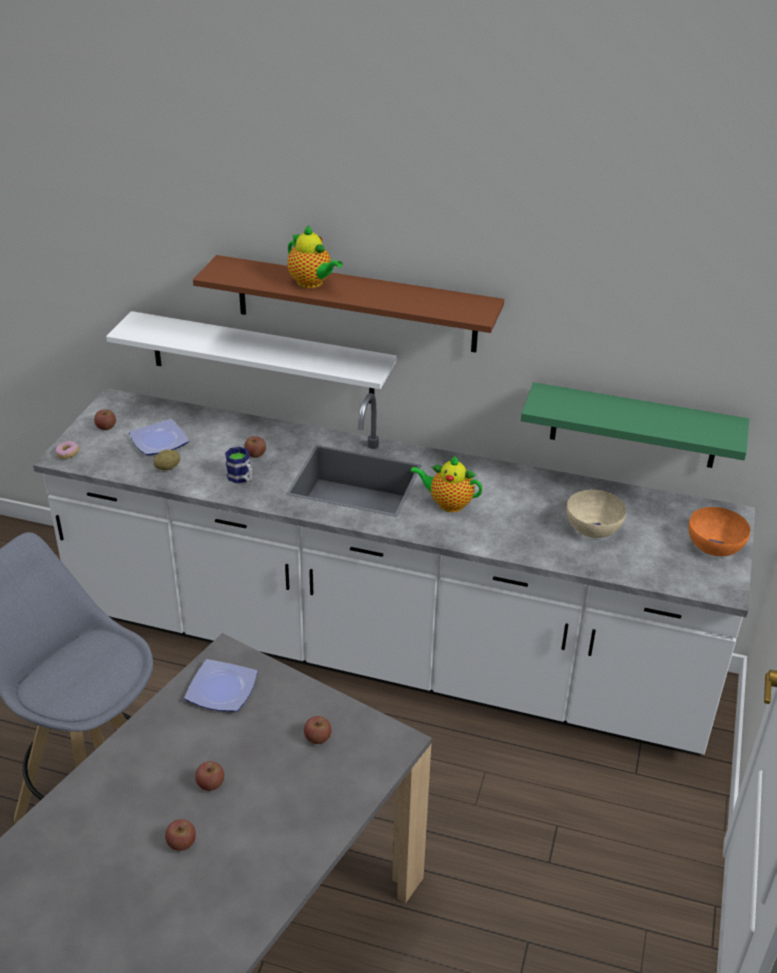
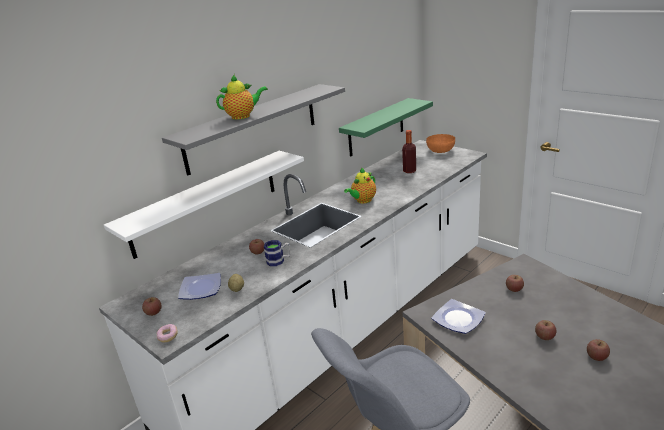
camera: 60 degrees left, 10 degrees down
brown shelf [193,255,504,353] -> grey shelf [162,84,345,176]
beige bowl [566,489,626,538] -> bottle [402,130,416,173]

